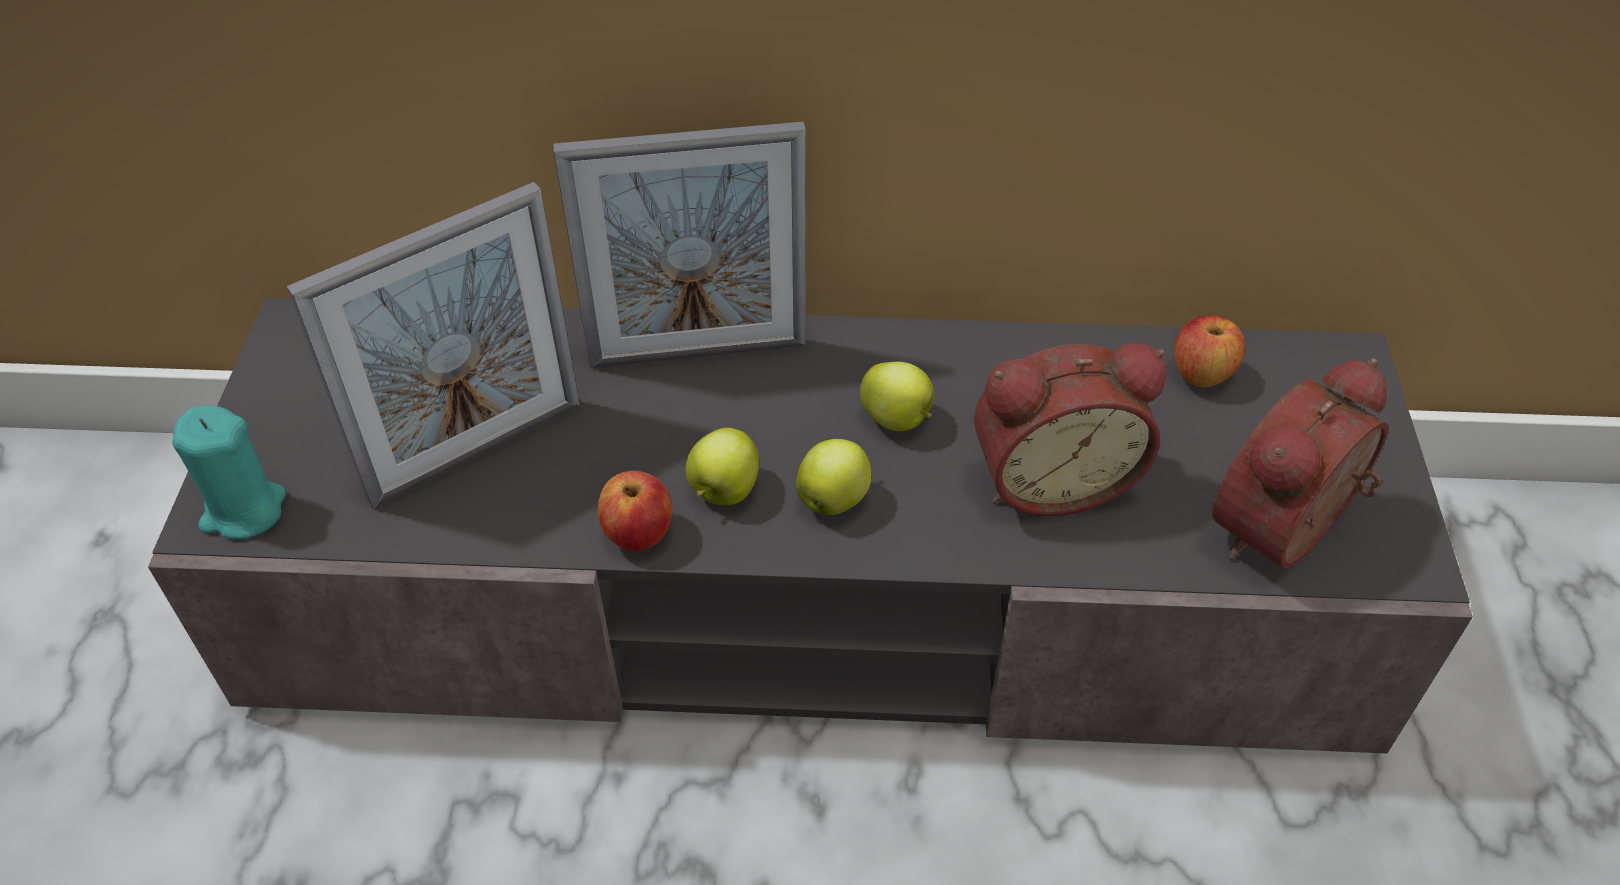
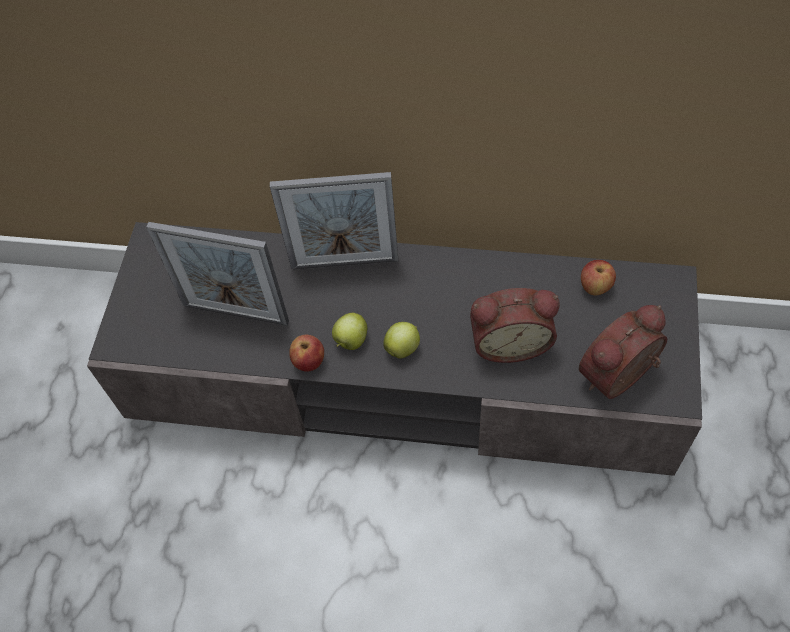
camera: 10 degrees right, 10 degrees up
turquoise candle [172,405,286,539] -> none
picture frame [287,182,580,509] -> picture frame turned 45 degrees clockwise [146,222,289,326]
apple [860,361,934,431] -> none

